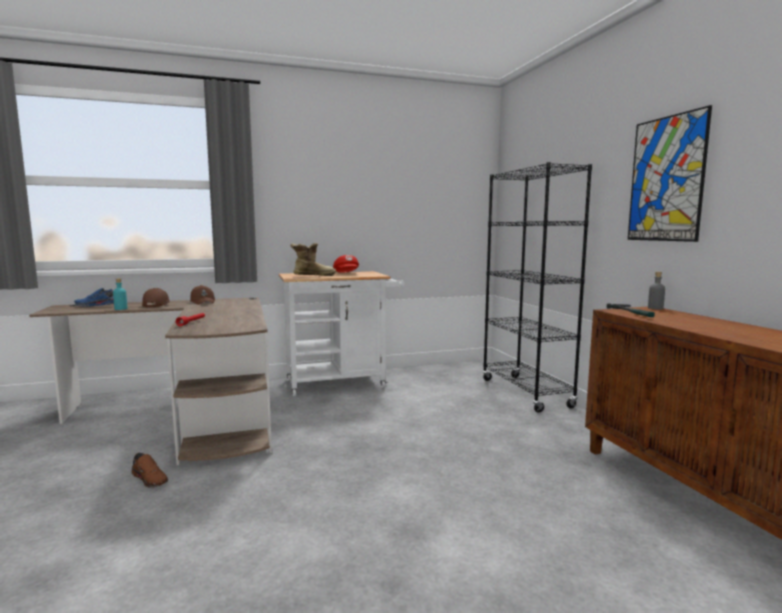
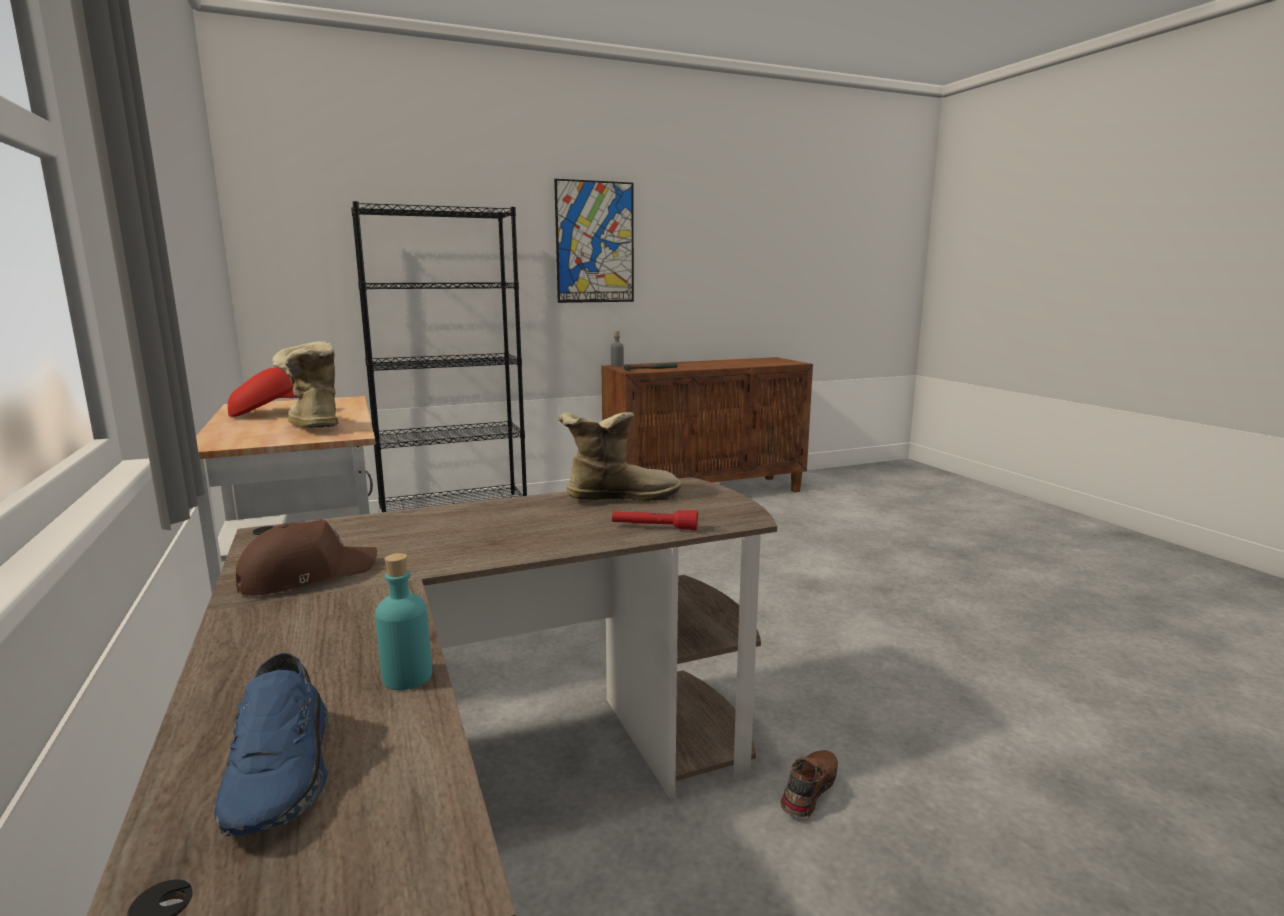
camera: 95 degrees left, 5 degrees up
brown cap [142,288,170,307] -> none
none -> boot [558,412,682,501]

